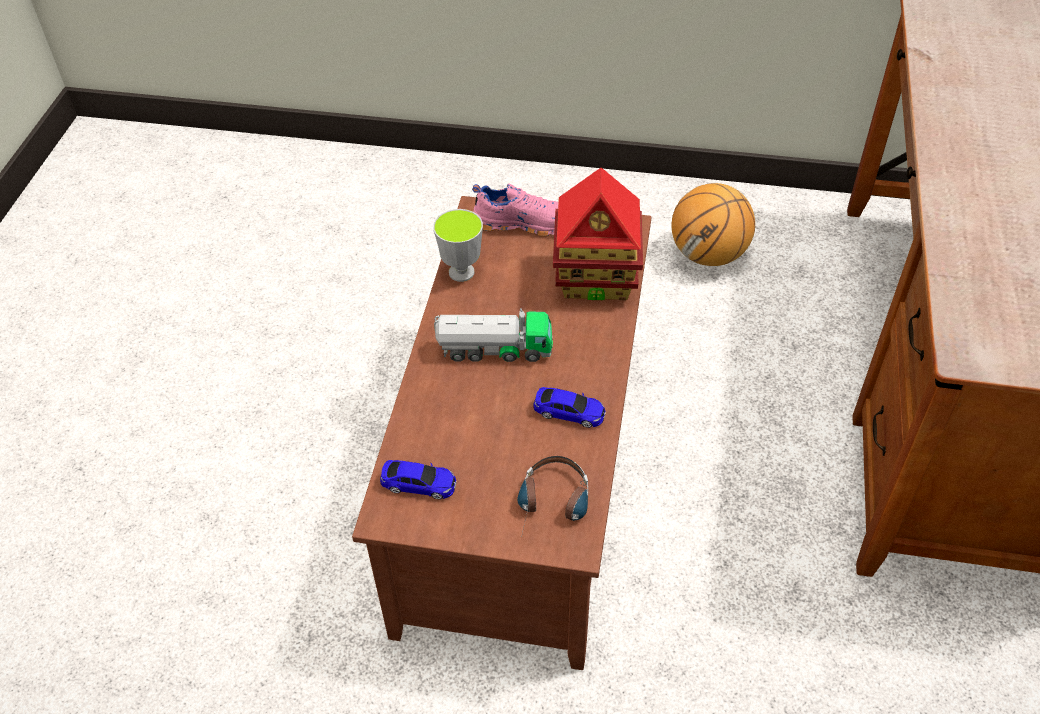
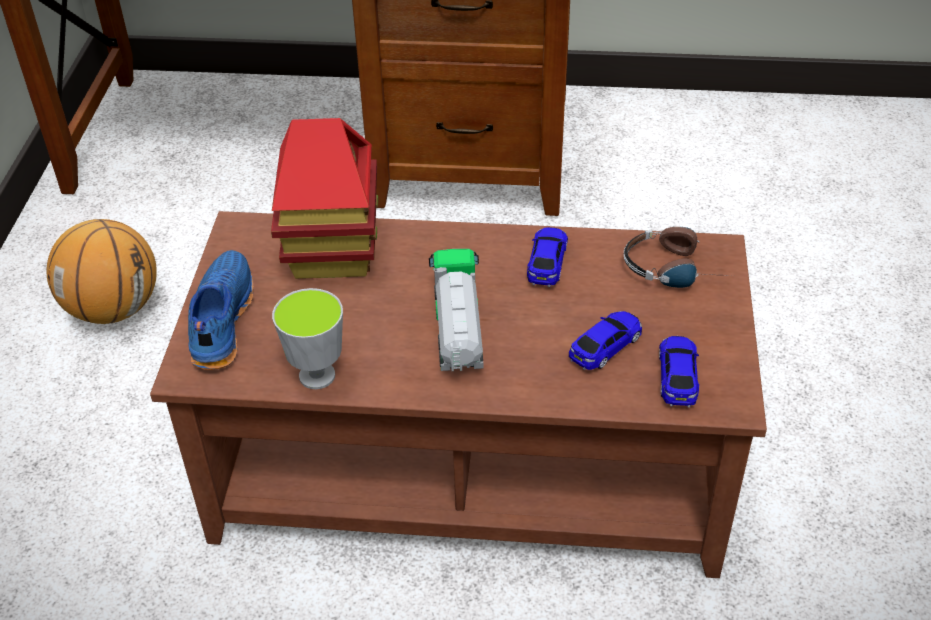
camera: 95 degrees left, 5 degrees down
pink shoe [472,184,558,237] -> blue shoe [188,250,254,370]
none -> toy car [569,311,642,370]

